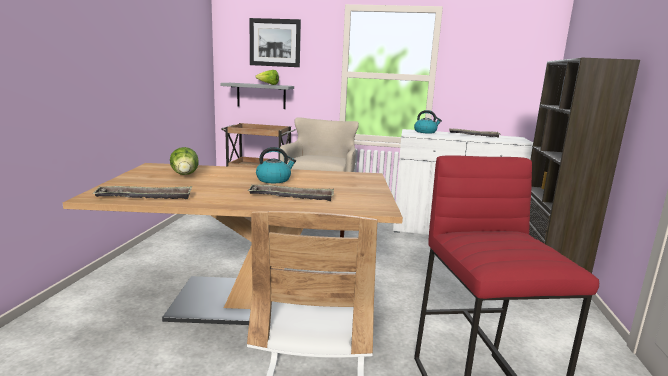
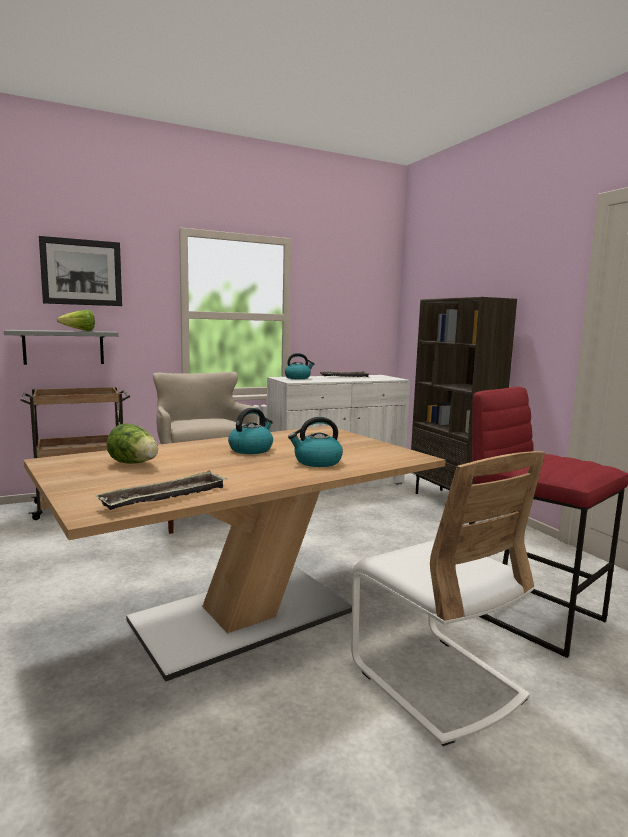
camera: 35 degrees left, 5 degrees down
tray [248,185,334,201] -> kettle [288,417,343,467]

